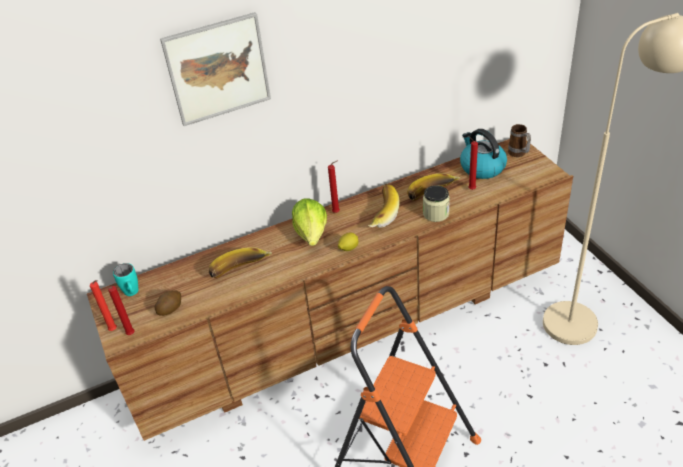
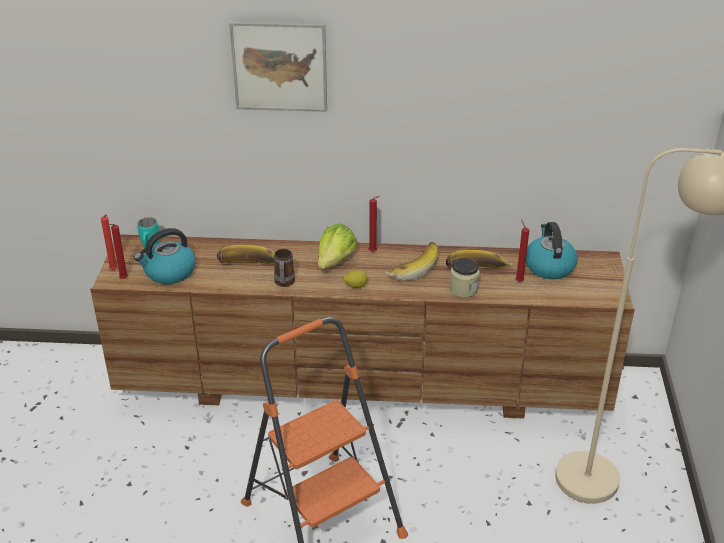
camera: 25 degrees right, 5 degrees down
potato [155,290,181,316] -> kettle [134,228,195,284]
mug [508,124,531,157] -> mug moved to [274,249,295,287]

